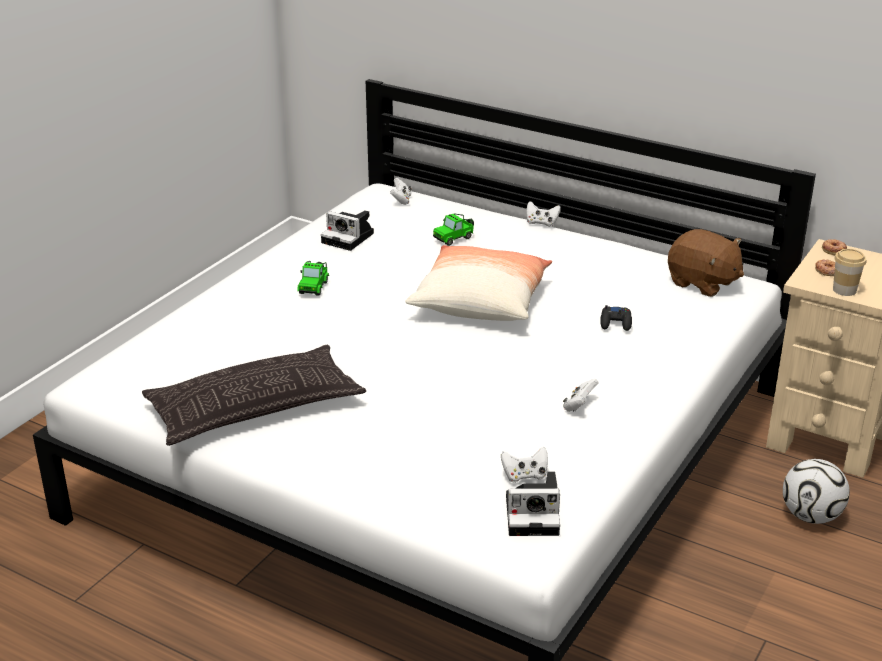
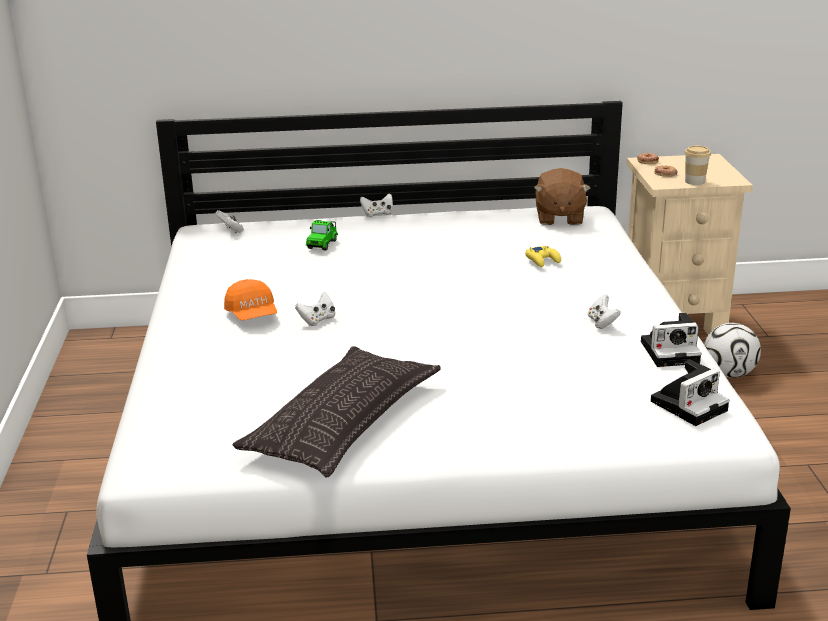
camera: 35 degrees left, 5 degrees down
toy car [297,261,329,296] -> orange cap [224,279,277,320]
camera [321,211,374,251] -> camera moved to [641,313,701,367]
pillow [405,245,552,321] -> none
white game controller [501,447,548,483] -> white game controller moved to [295,292,335,326]
black game controller [600,305,632,331] -> yellow game controller [525,246,561,267]
brown plush toy [668,229,744,297] -> brown plush toy turned 90 degrees clockwise [534,168,590,225]

